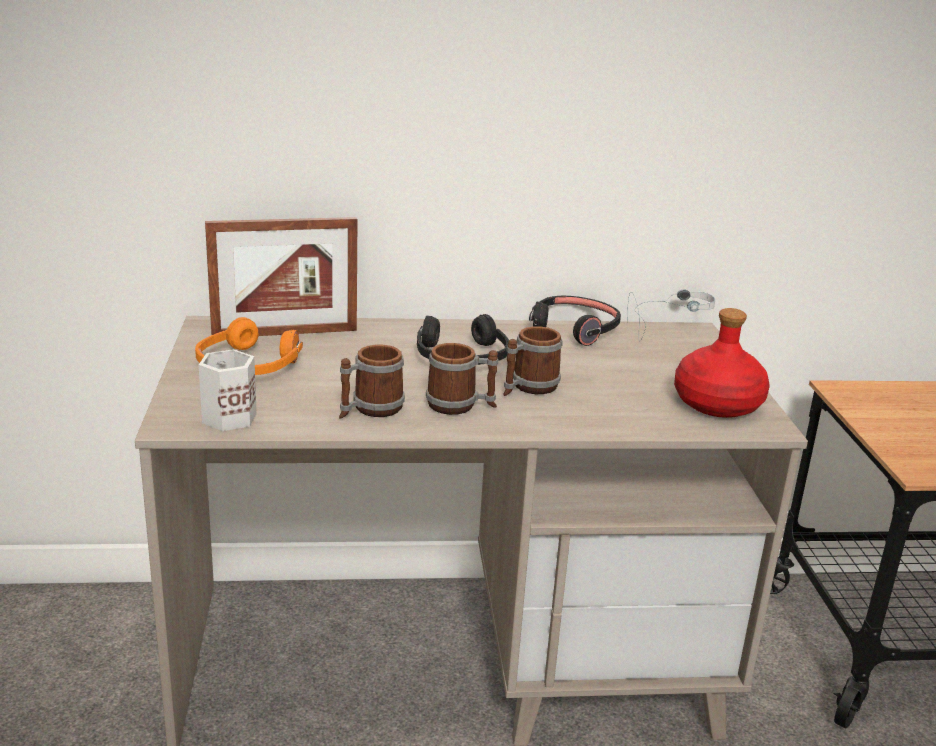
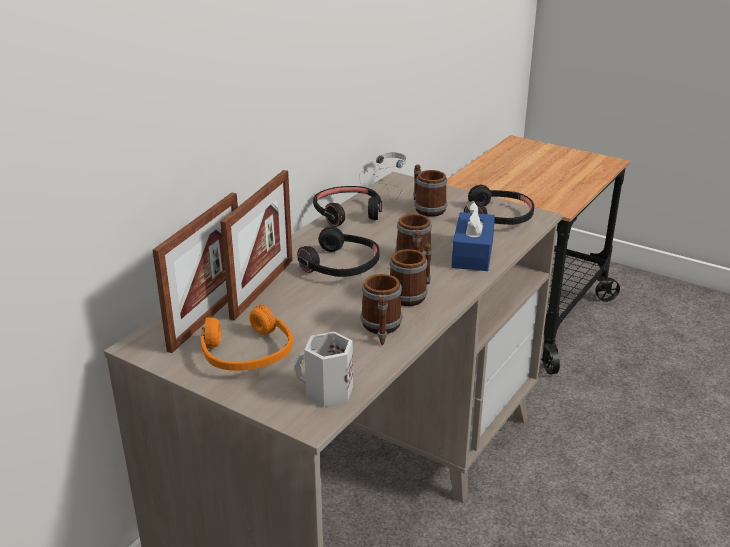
camera: 50 degrees left, 5 degrees up
red bottle [674,308,770,418] -> black headphones [464,185,534,225]
none -> picture frame [220,170,293,321]
none -> mug [413,164,447,217]
none -> blue tissue box [451,201,495,271]

